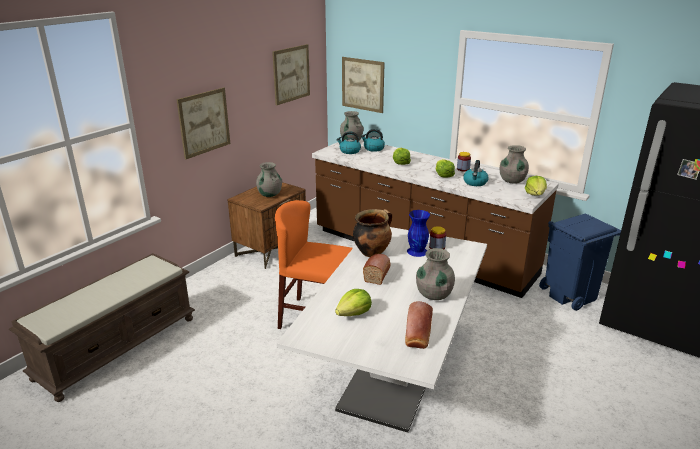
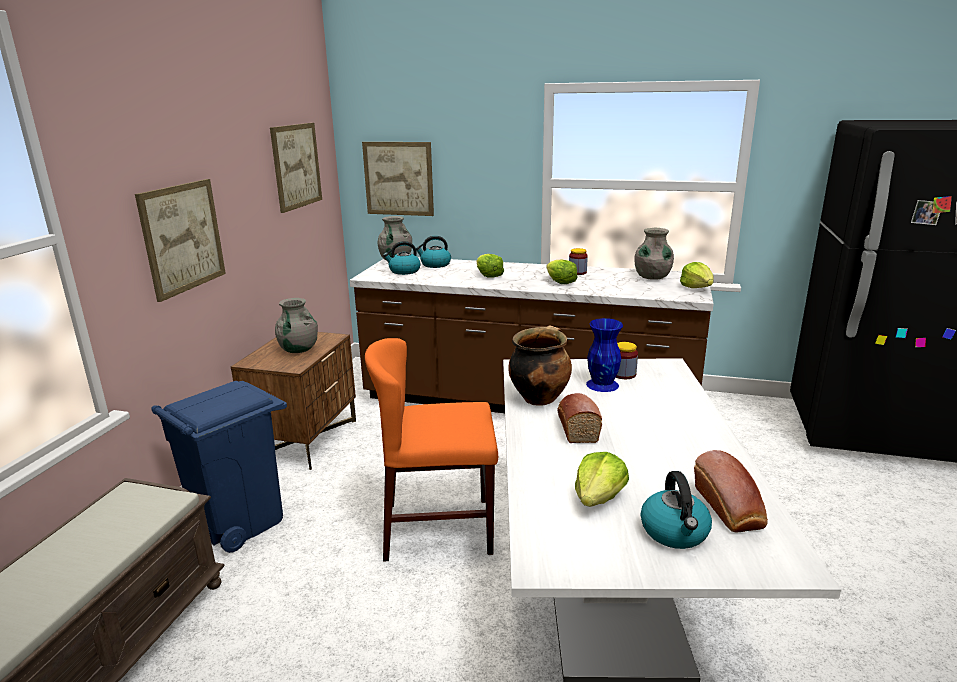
camera: 20 degrees left, 5 degrees down
grey vase [416,248,455,300] -> none
kettle [463,160,488,186] -> kettle moved to [641,471,712,549]
blue trash can [539,214,621,311] -> blue trash can moved to [151,381,287,553]

